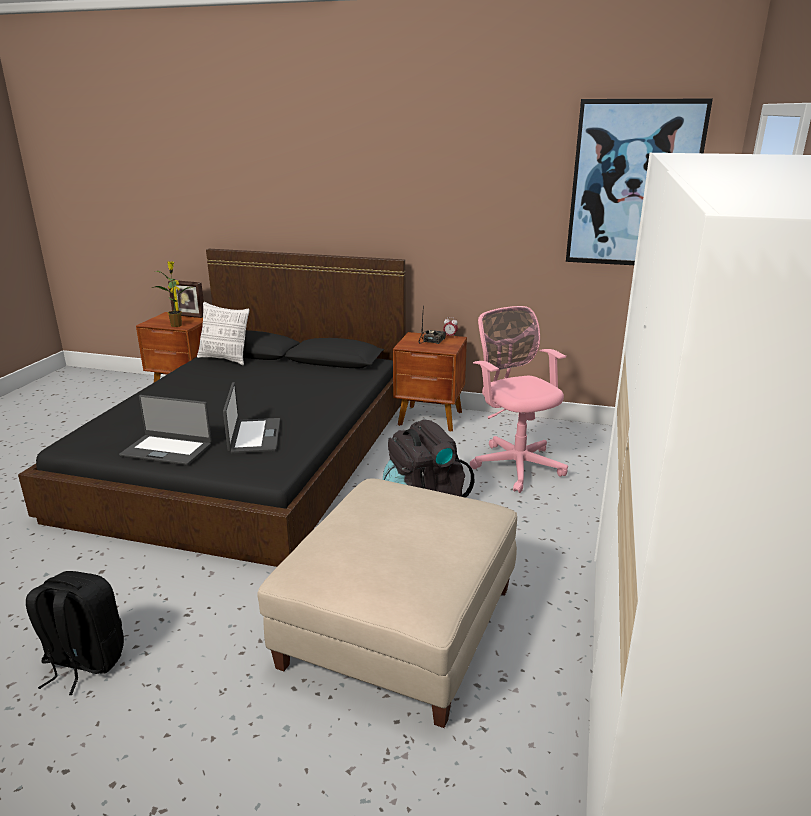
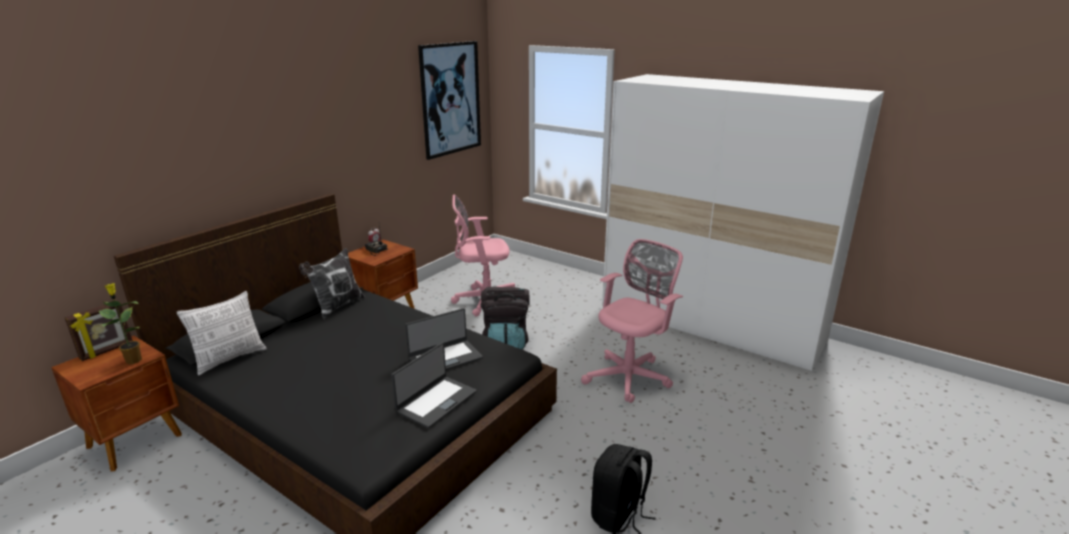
camera: 70 degrees left, 0 degrees up
laptop [223,382,280,454] -> laptop turned 135 degrees clockwise [405,308,483,370]
beige ottoman [257,478,517,728] -> pink office chair [581,239,683,403]
none -> pillow [299,248,365,320]

